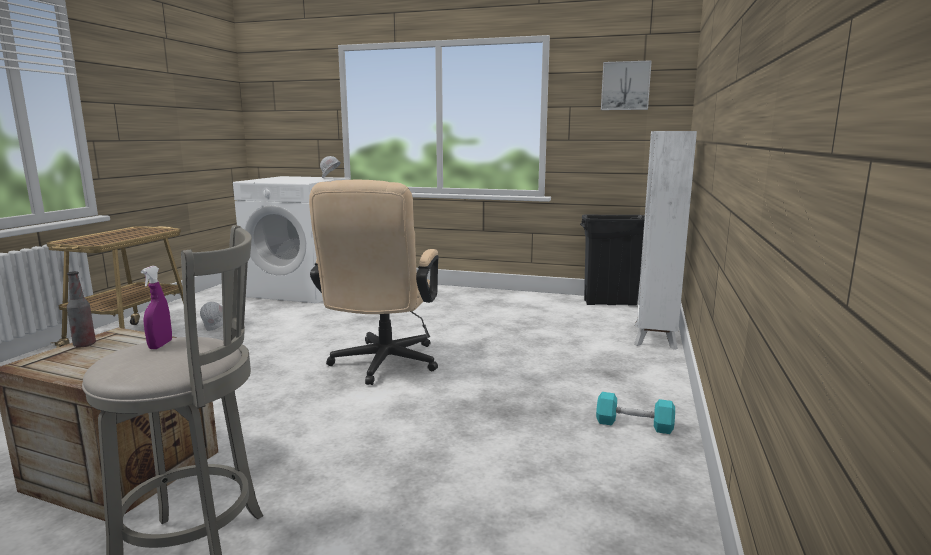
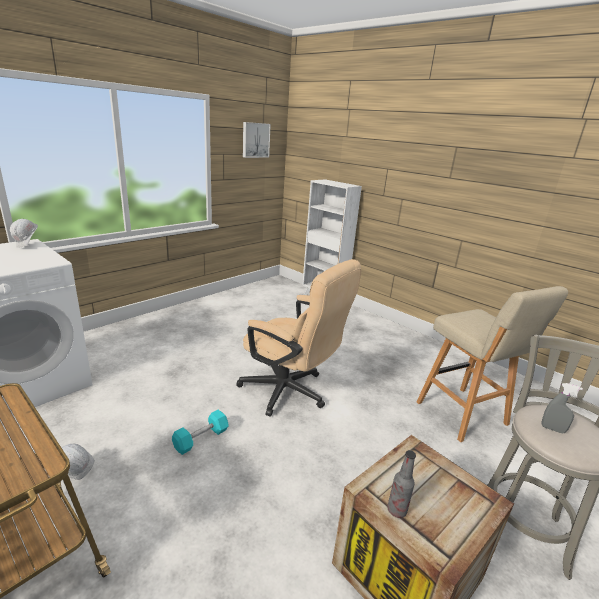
camera: 65 degrees left, 10 degrees up
purple spray bottle [141,266,172,349] -> grey spray bottle [541,383,583,433]
black trash can [580,215,645,305] -> none
turquoise dumbbell [596,392,675,434] -> turquoise dumbbell moved to [172,409,229,455]
none -> beige stool [417,286,568,442]

